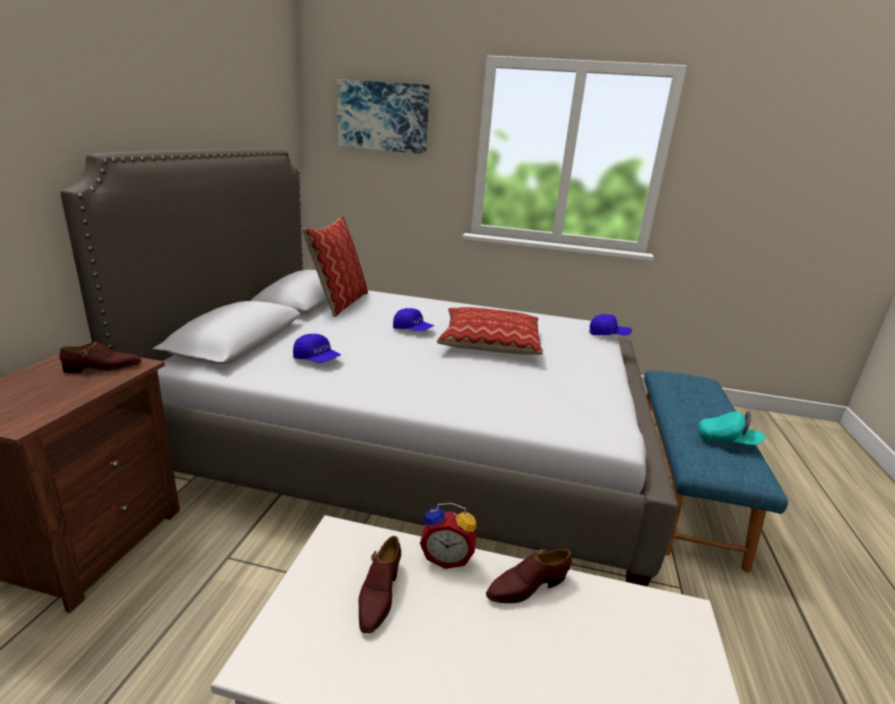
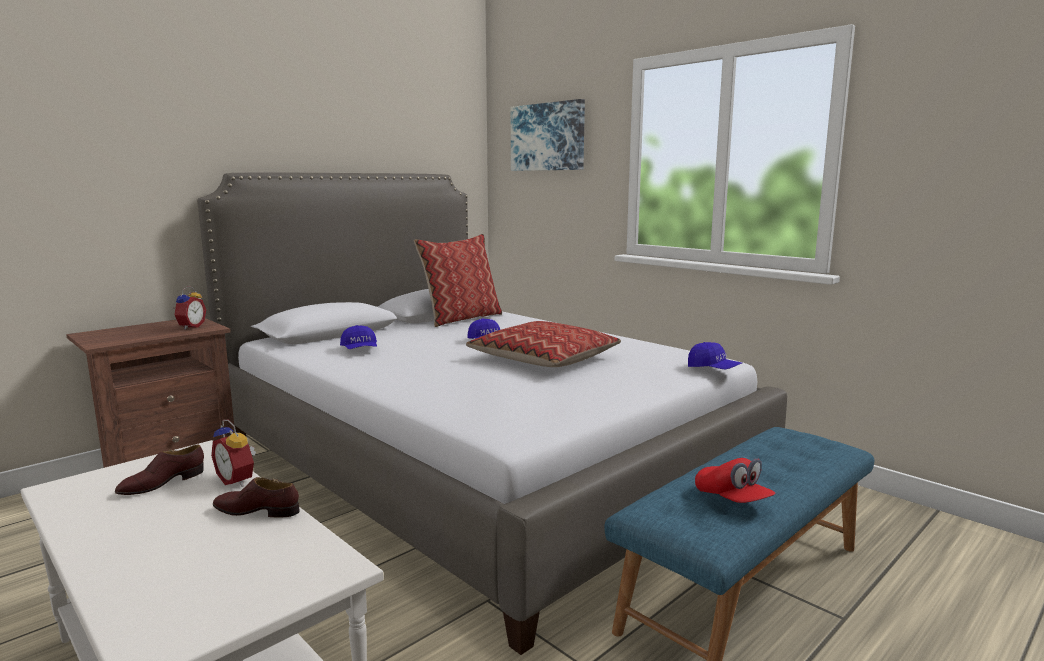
camera: 35 degrees right, 10 degrees down
brown shoe [59,341,141,373] -> alarm clock [174,286,206,330]
turquoise cap [698,411,765,445] -> red cap [695,458,775,503]

